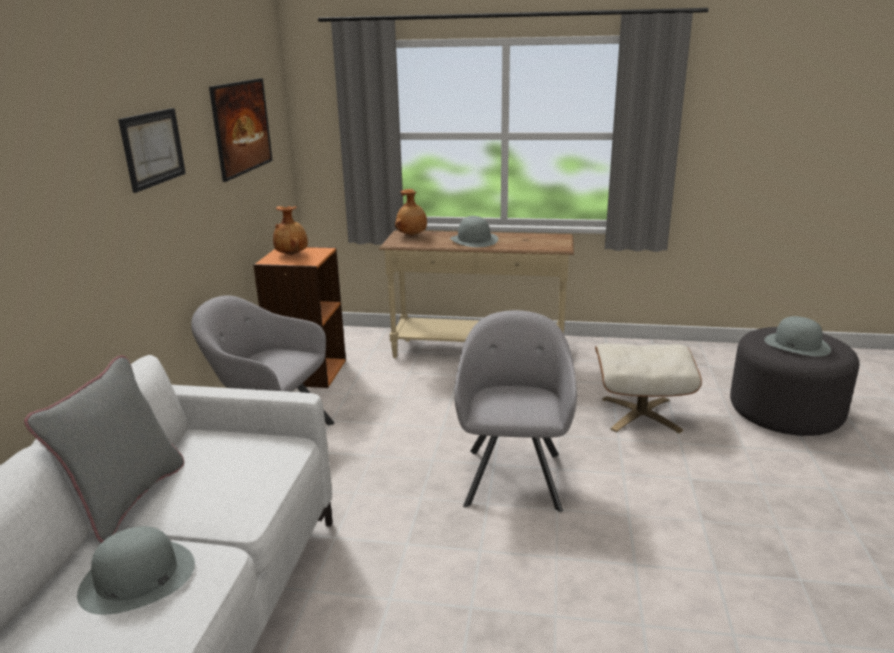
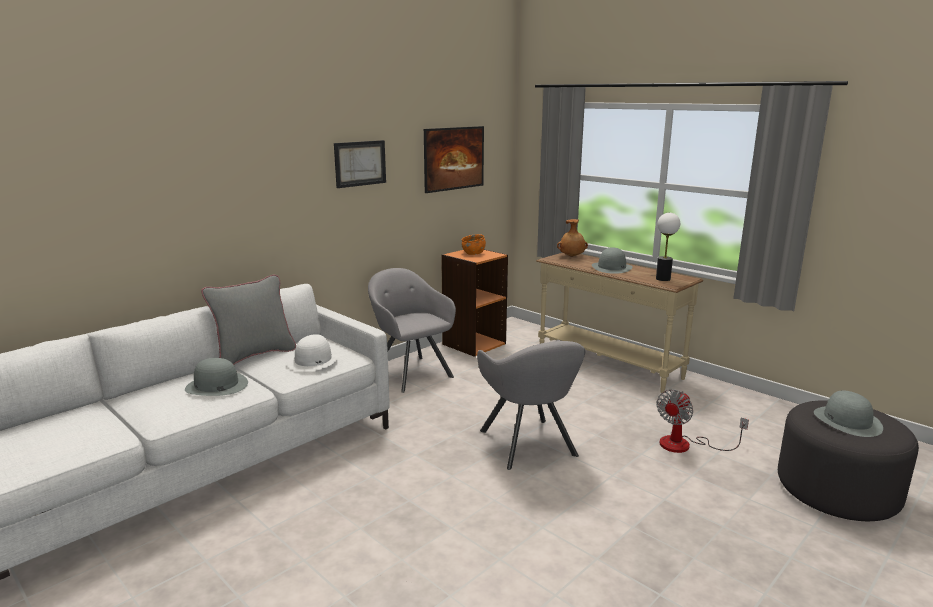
camera: 35 degrees right, 5 degrees down
brown vase [273,206,308,255] -> orange bowl [462,234,486,255]
grey armchair [454,310,577,512] -> grey armchair turned 120 degrees clockwise [477,340,585,470]
beige ottoman [595,343,702,433] -> fan [656,390,749,453]
none -> white hat [286,334,340,372]
none -> table lamp [656,213,680,281]

